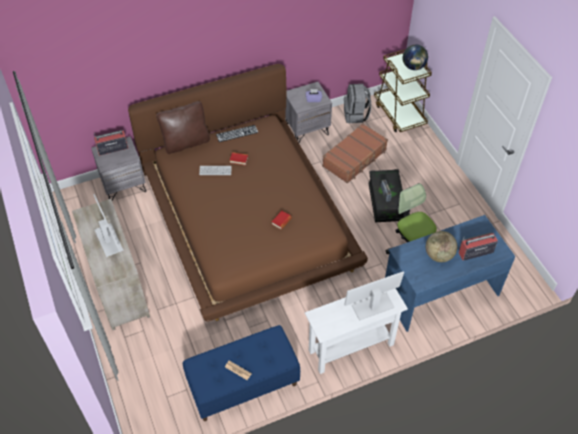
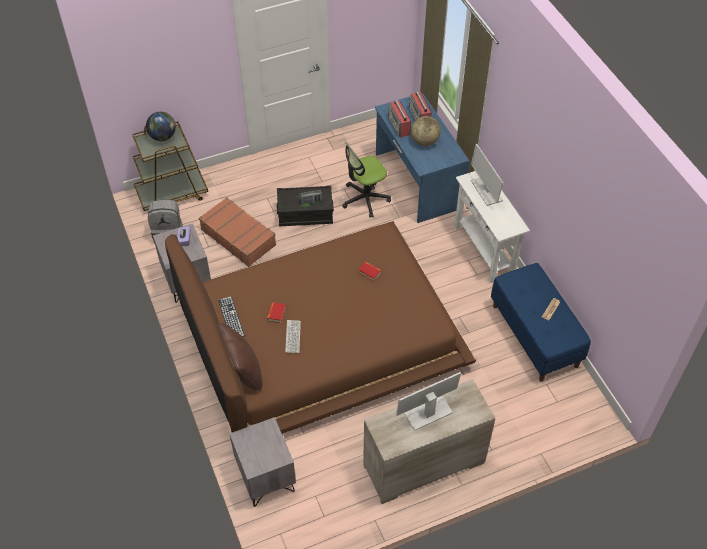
camera: 90 degrees left, 0 degrees up
radio [94,130,128,156] -> radio moved to [388,100,411,137]

